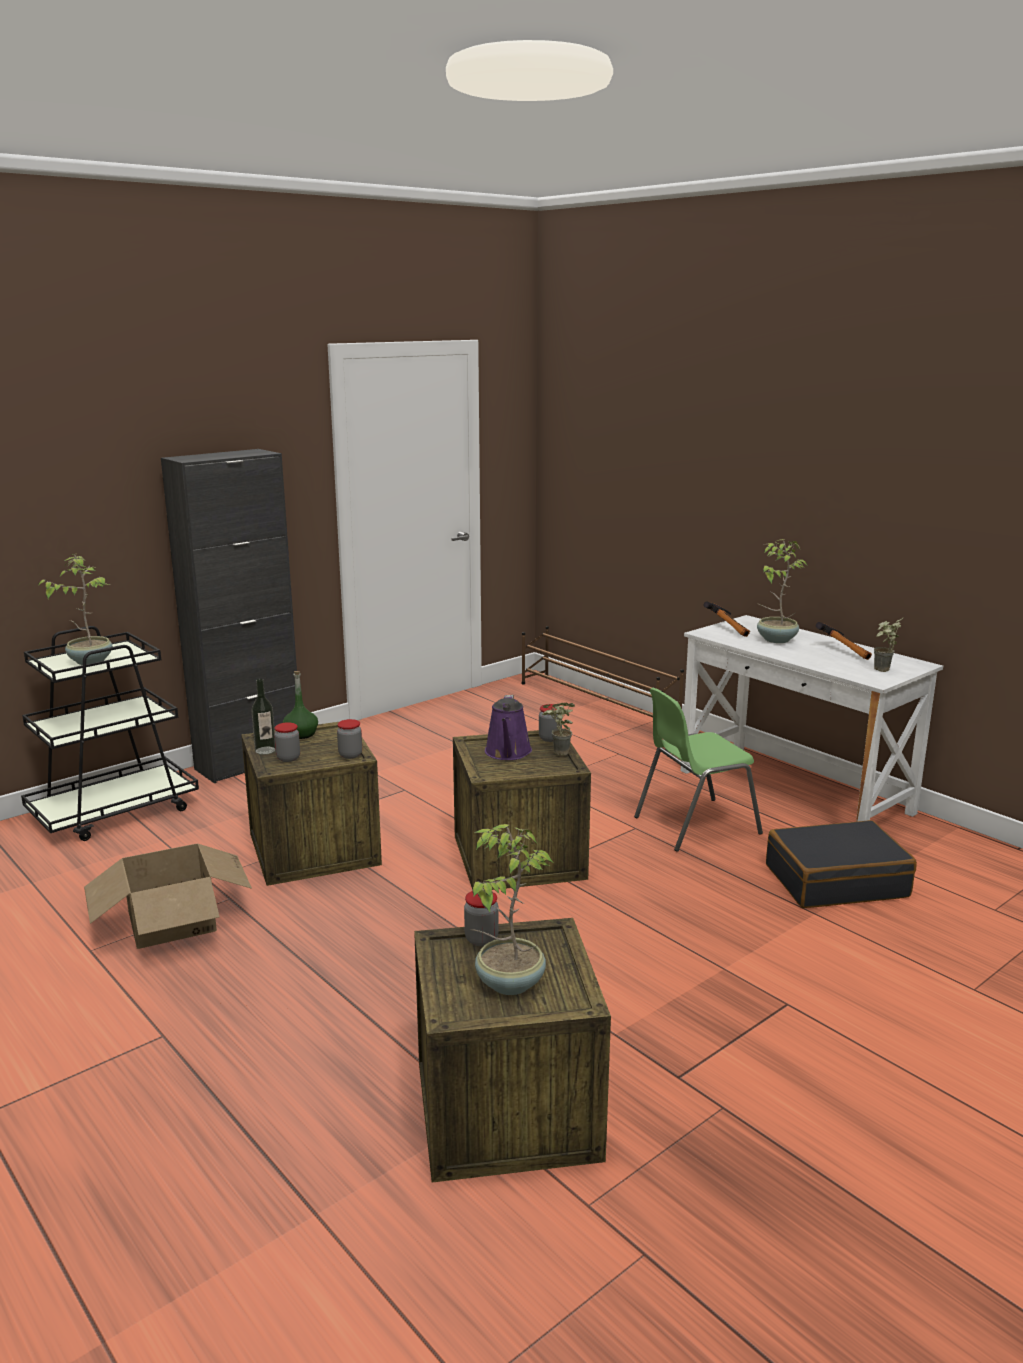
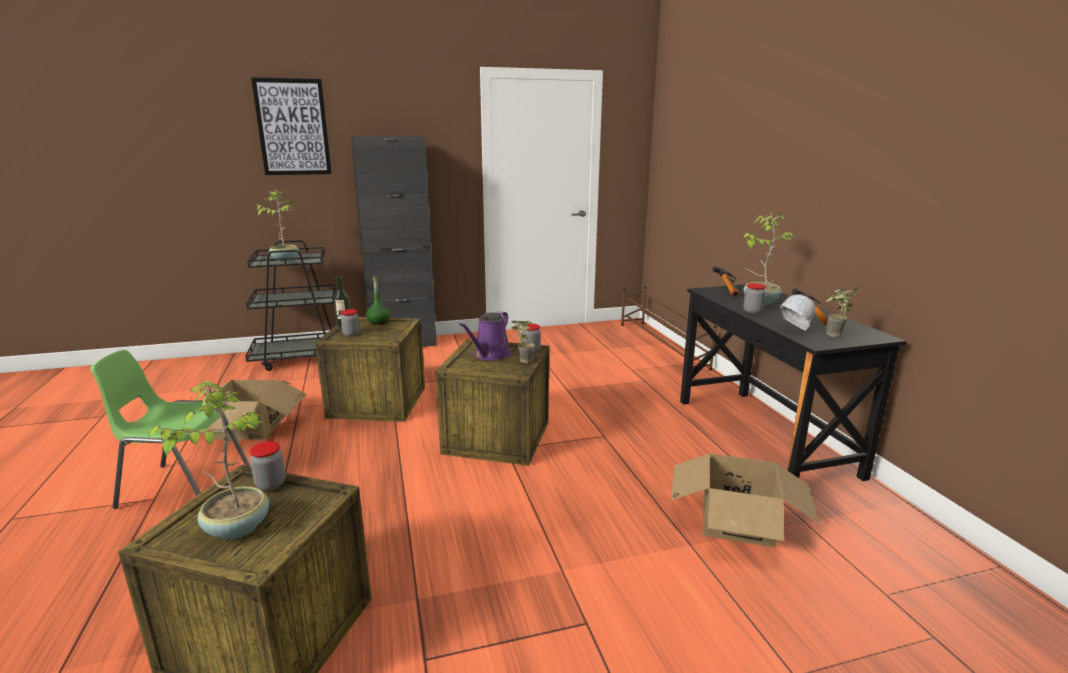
camera: 25 degrees right, 0 degrees up
jar [337,719,362,759] -> jar moved to [743,283,766,314]
green chair [634,688,763,852] -> green chair moved to [90,350,250,509]
white desk [681,615,943,822] -> black desk [680,284,906,481]
black suitcase [766,820,917,908] -> cardboard box [671,453,819,548]
none -> picture [251,78,332,175]
none -> white hard hat [779,294,816,330]

